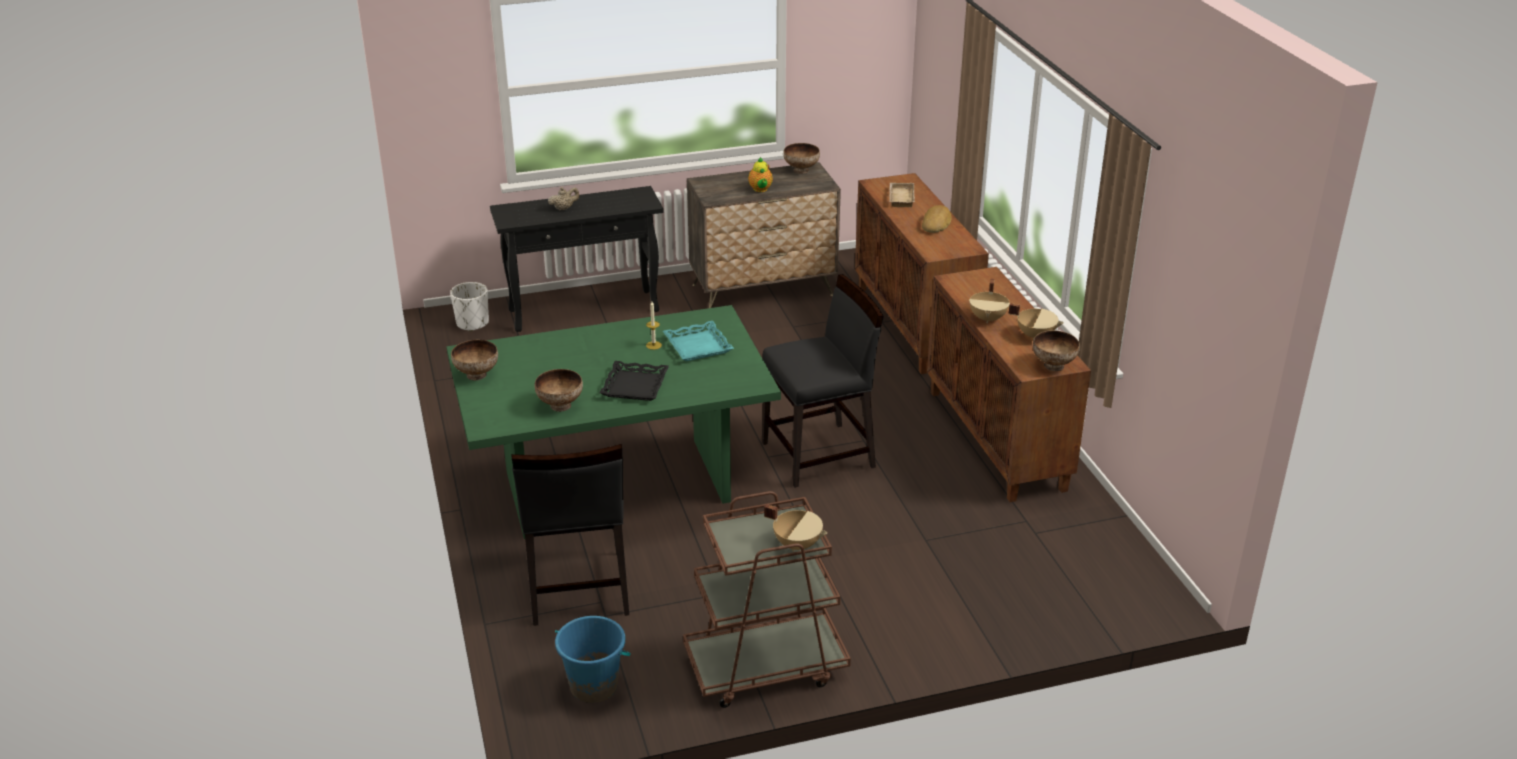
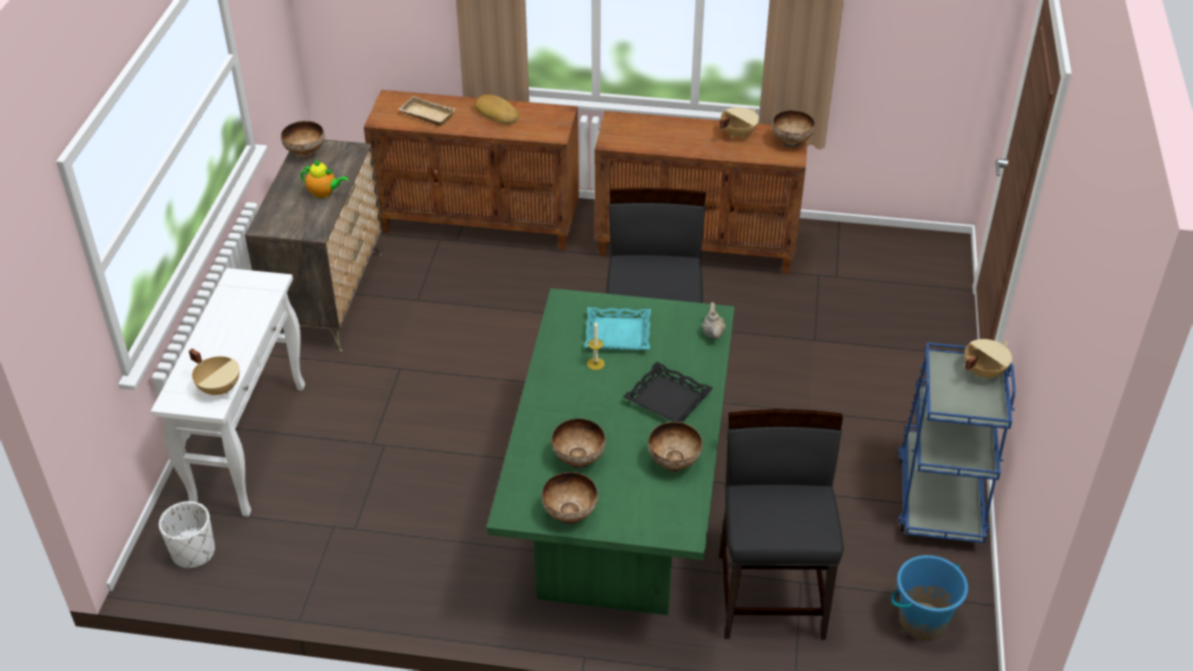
camera: 65 degrees left, 10 degrees up
black console table [490,186,664,332] -> white console table [151,268,305,517]
black chair [512,444,629,626] -> black chair turned 105 degrees counterclockwise [719,409,844,640]
beige teapot [548,187,579,210] -> beige teapot moved to [702,302,726,339]
brown cart [683,491,851,708] -> blue cart [898,342,1015,543]
beige cooking pot [969,279,1010,323] -> beige cooking pot moved to [189,348,240,395]
none -> bowl [551,418,606,469]

